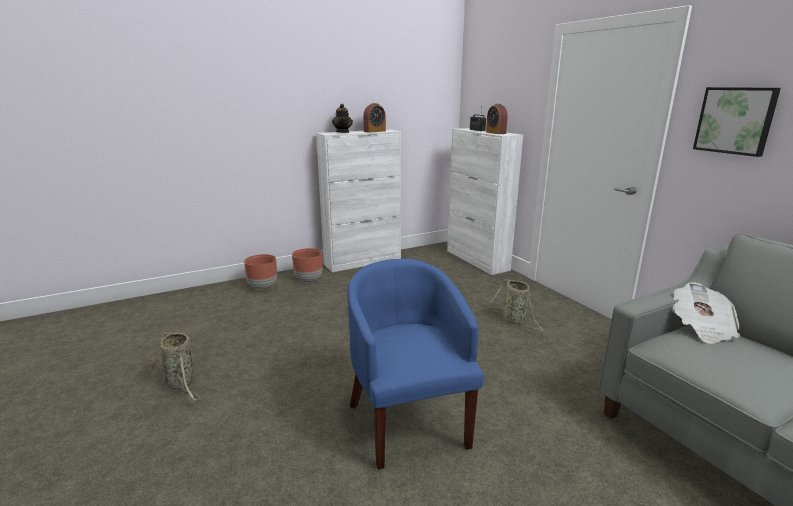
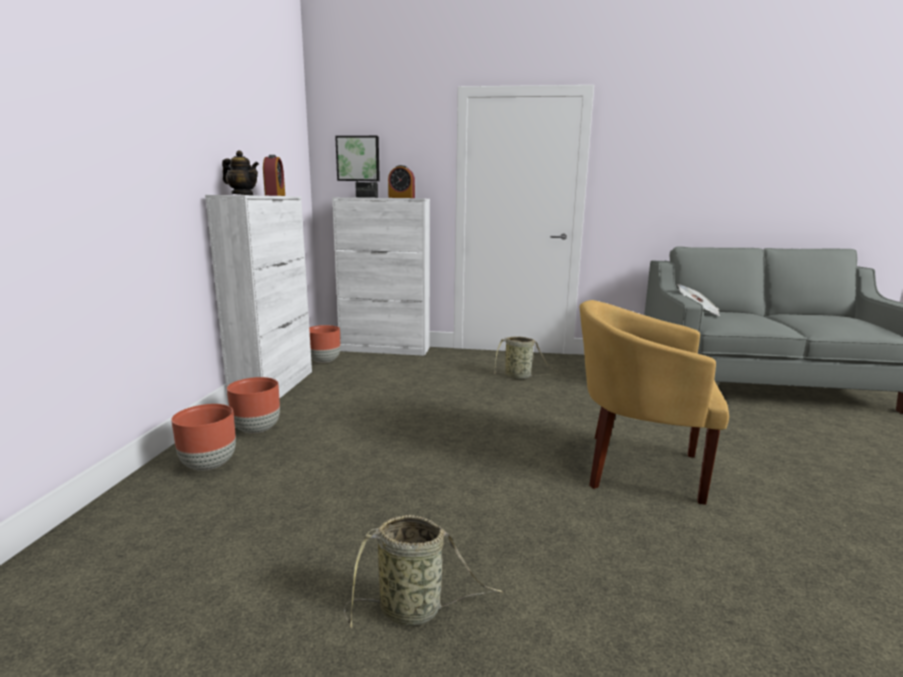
camera: 55 degrees left, 5 degrees down
blue armchair [348,259,484,470] -> yellow armchair [580,300,729,505]
picture [693,87,781,157] -> picture moved to [335,136,380,181]
none -> brown planter [309,325,340,363]

